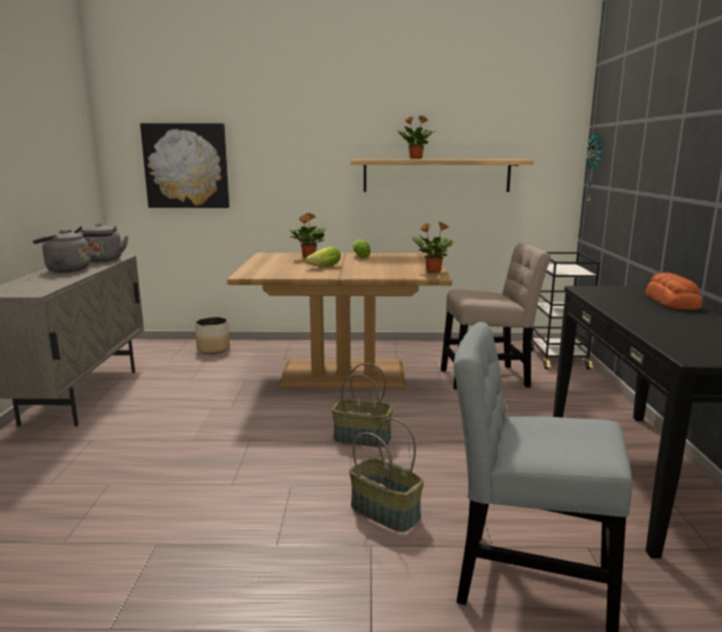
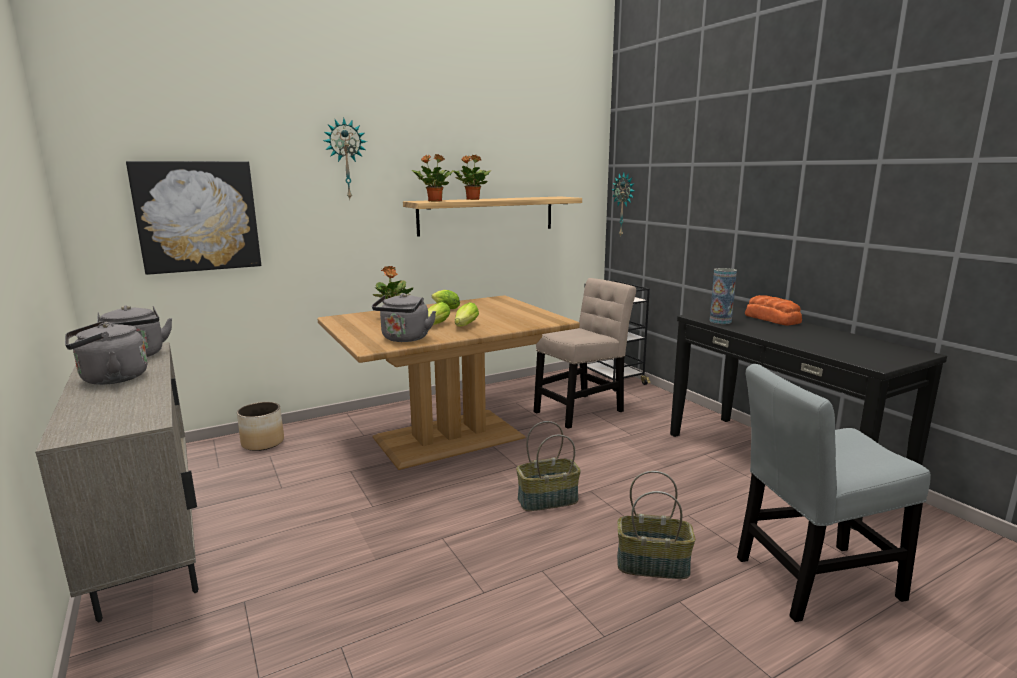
camera: 30 degrees left, 0 degrees up
potted plant [412,221,458,273] -> potted plant moved to [412,154,454,202]
none -> wall clock [323,118,367,199]
none -> grey kettle [372,293,436,342]
none -> lettuce [455,302,479,326]
none -> vase [710,268,737,324]

